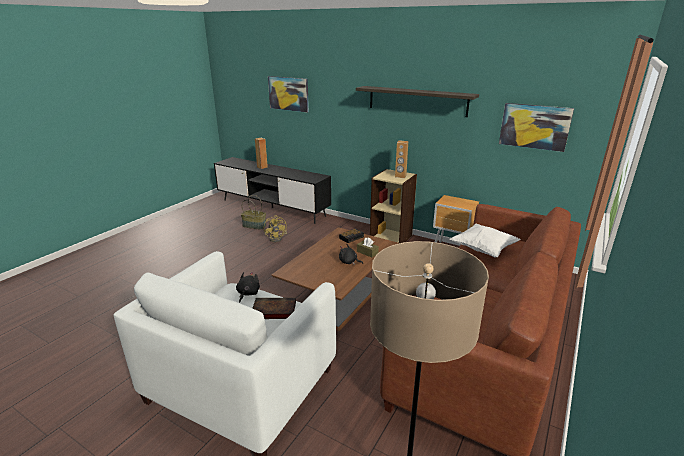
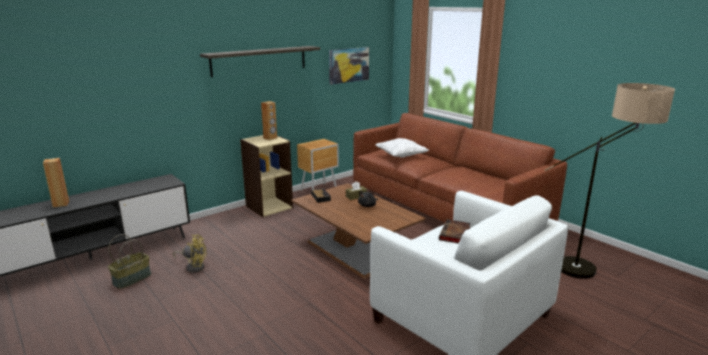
camera: 70 degrees left, 5 degrees down
black plush toy [236,272,260,303] -> none
picture [268,76,309,112] -> none

